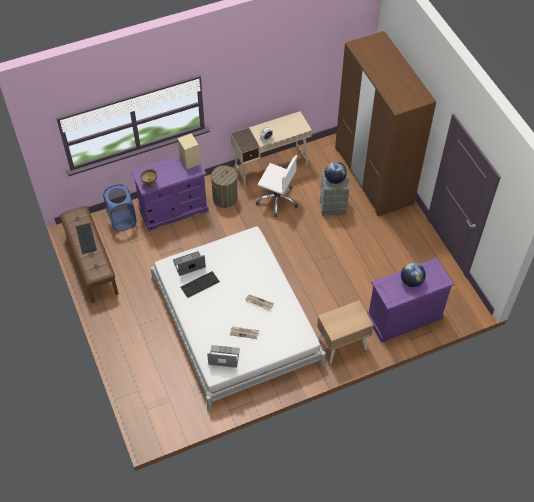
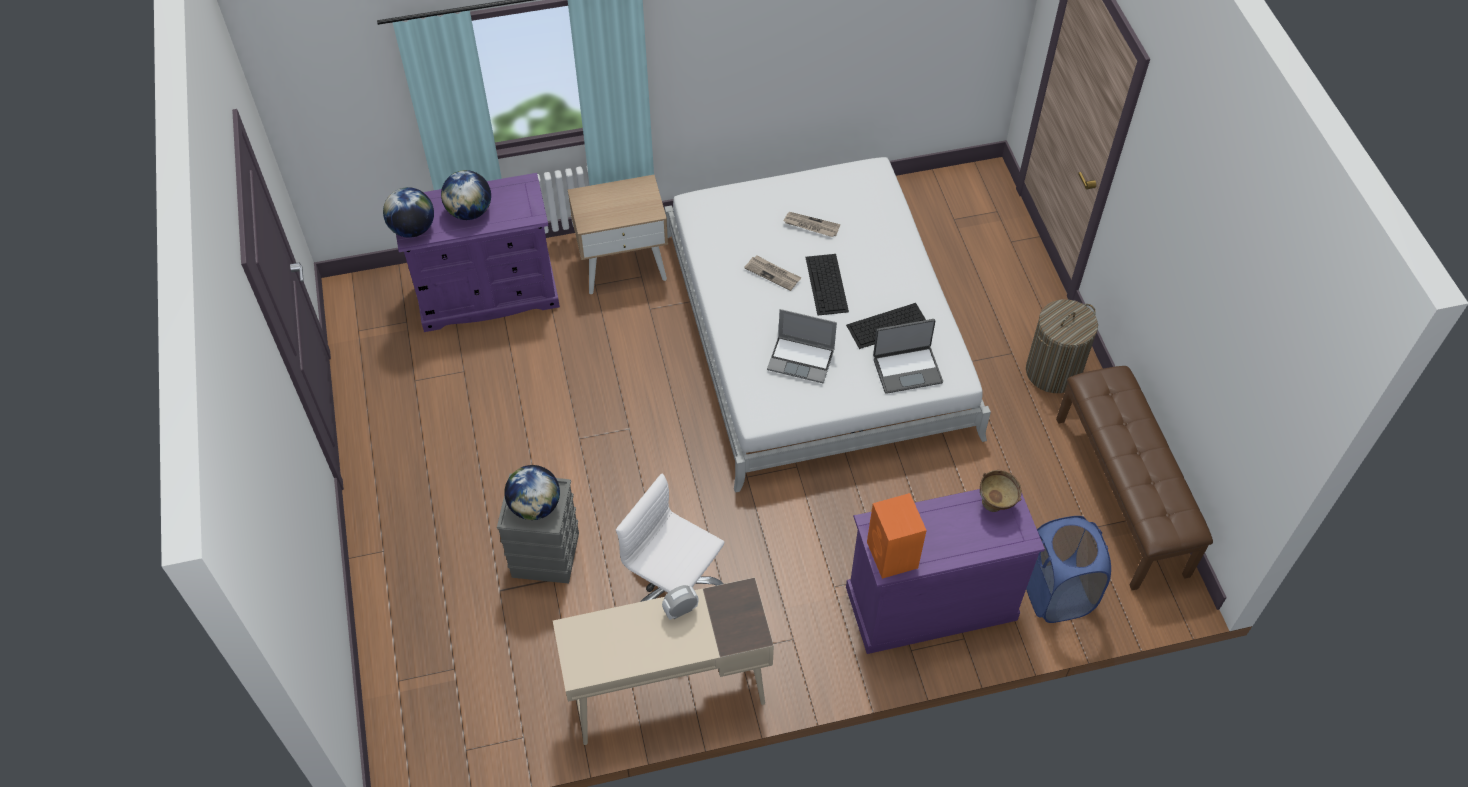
camera: 170 degrees left, 0 degrees up
keyboard [76,223,97,254] -> keyboard moved to [805,254,849,316]
beige speaker [178,133,200,169] -> orange speaker [867,493,927,579]
laptop [207,345,240,368] -> laptop moved to [767,309,837,383]
laundry basket [211,166,238,208] -> laundry basket moved to [1026,299,1098,393]
brown wardrobe [335,31,436,217] -> none
none -> globe [383,187,434,238]

